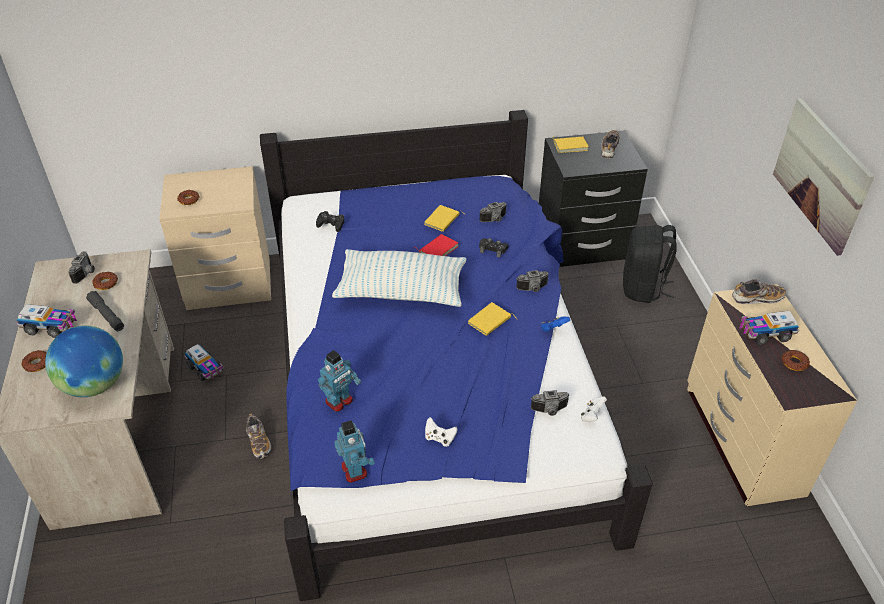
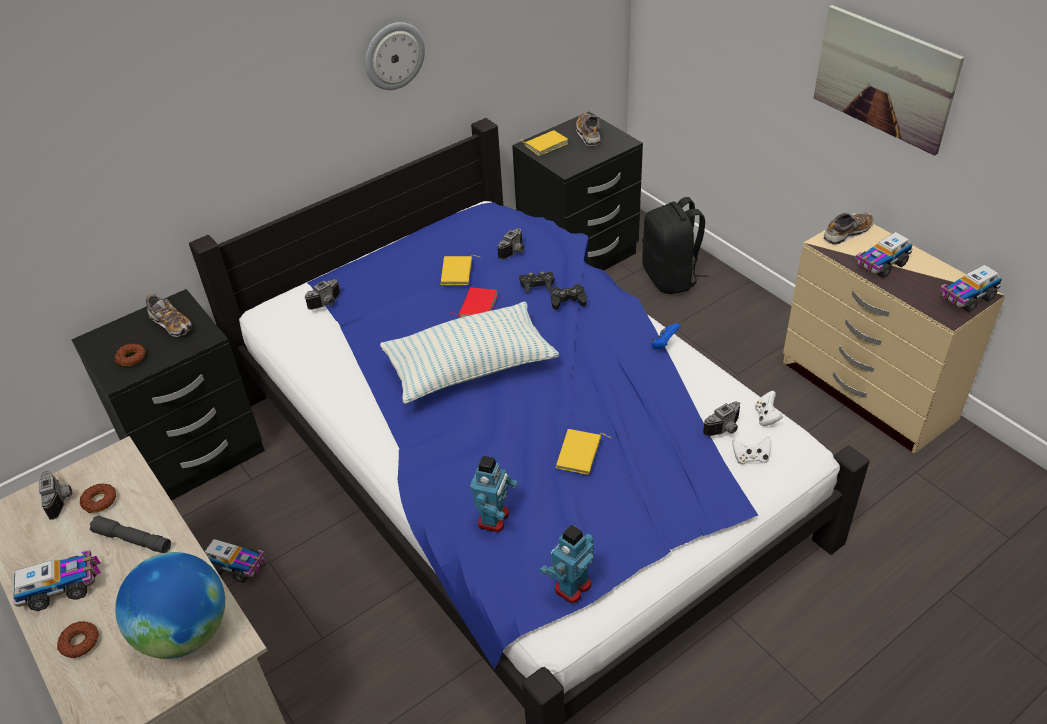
camera: 25 degrees left, 0 degrees up
beige nightstand [159,166,271,310] -> black nightstand [72,289,265,501]
shoe [246,413,271,459] -> shoe moved to [146,294,192,337]
black game controller [316,211,345,232] -> black game controller moved to [550,284,587,310]
toy robot [334,420,375,483] -> toy robot turned 90 degrees counterclockwise [540,524,594,604]
white game controller [425,417,458,447] -> white game controller moved to [732,437,771,465]
yellow book [468,302,517,336] -> yellow book moved to [555,429,611,475]
camera [516,270,549,292] -> camera moved to [305,279,340,310]
donut [782,350,810,371] -> none
none -> wall clock [365,22,425,90]
none -> toy truck [940,265,1002,312]

